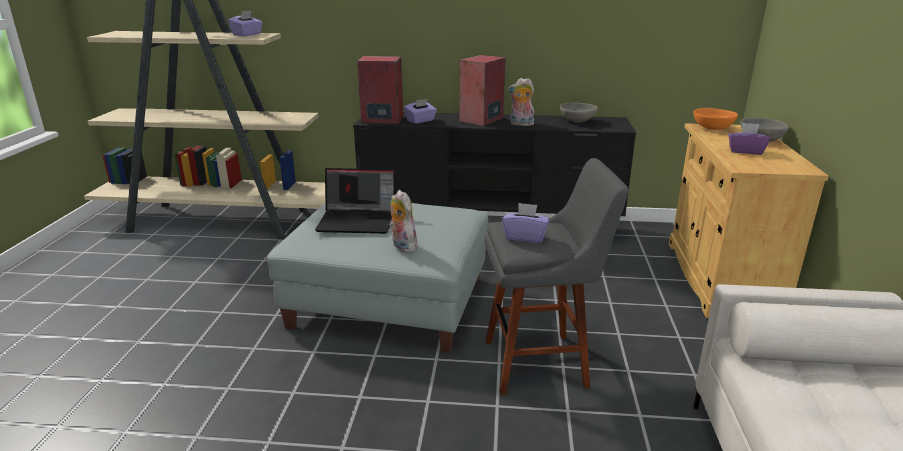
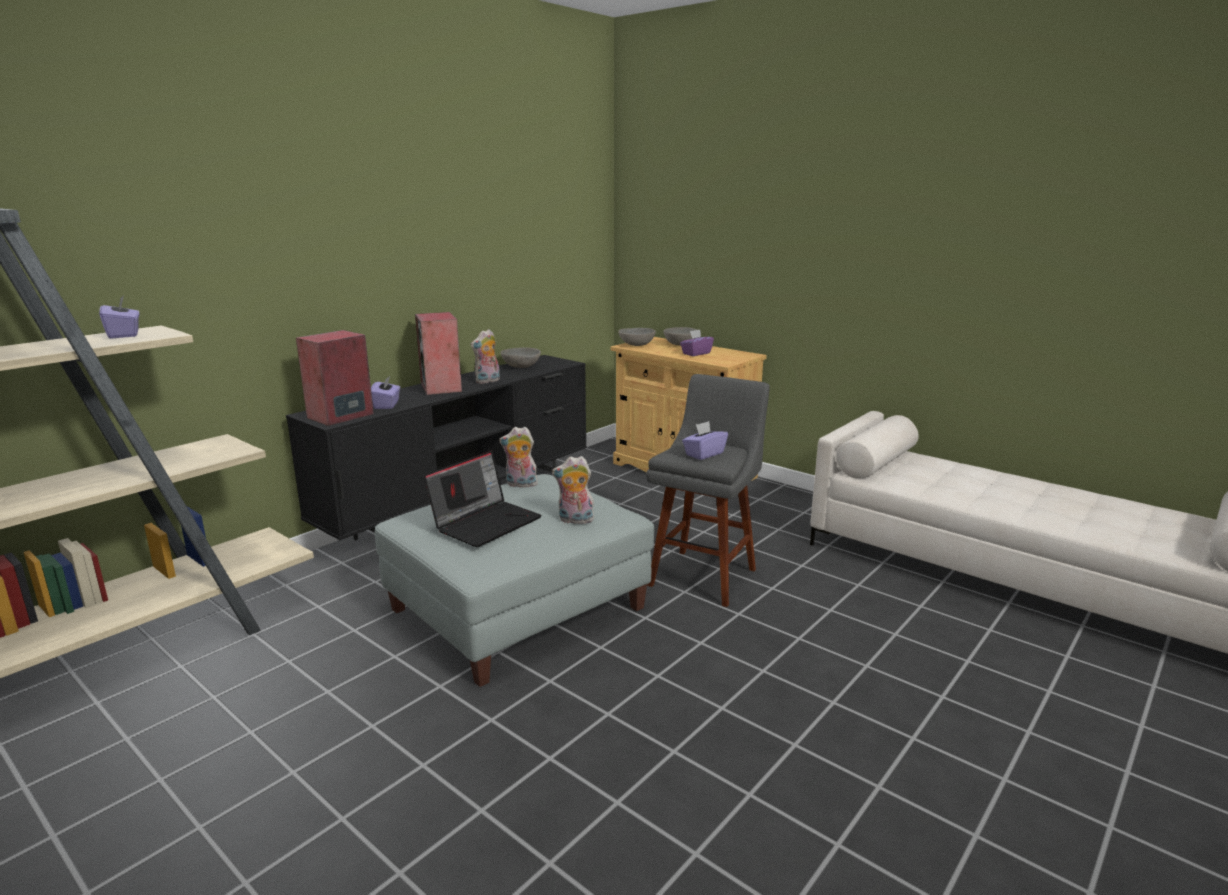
camera: 55 degrees left, 5 degrees down
orange bowl [693,108,738,130] -> grey bowl [618,328,656,346]
none -> plush toy [499,427,540,487]

